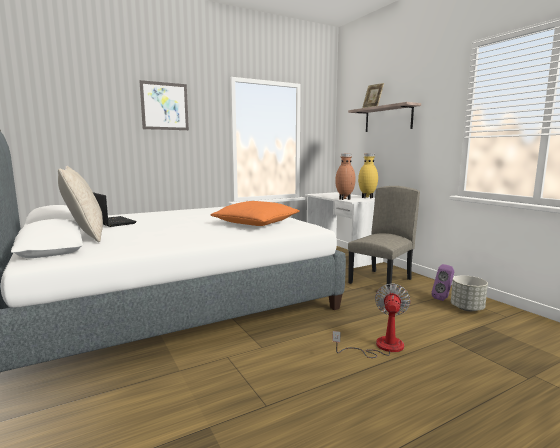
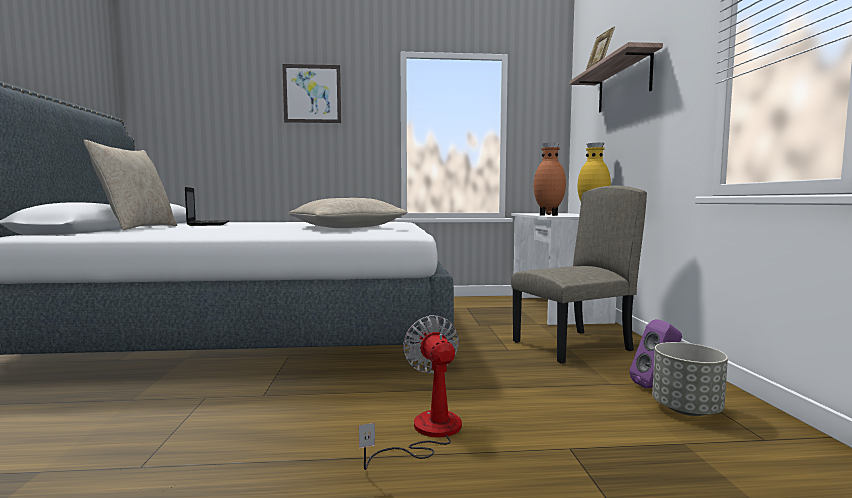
camera: 25 degrees right, 5 degrees down
orange pillow [210,201,299,226] -> beige pillow [288,198,407,228]
fan [332,283,411,358] -> fan turned 60 degrees counterclockwise [359,315,462,470]

